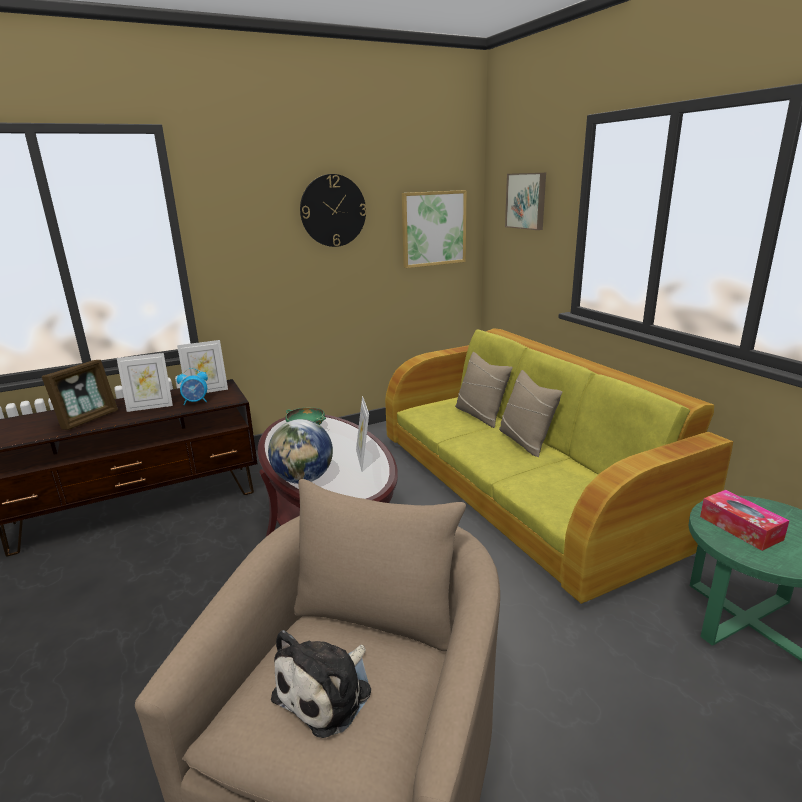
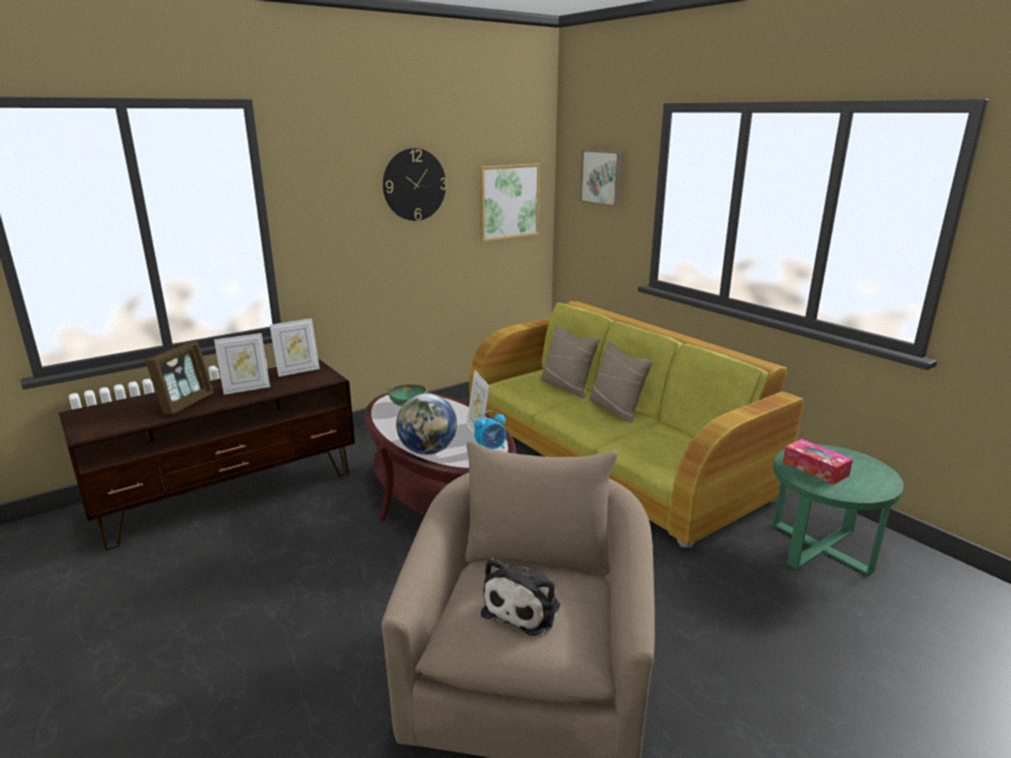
camera: 10 degrees left, 0 degrees up
alarm clock [177,368,208,405] -> alarm clock moved to [474,411,506,449]

